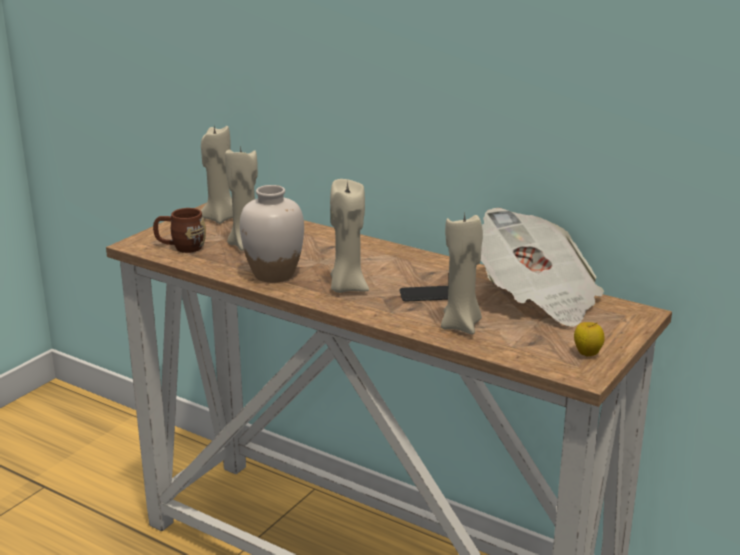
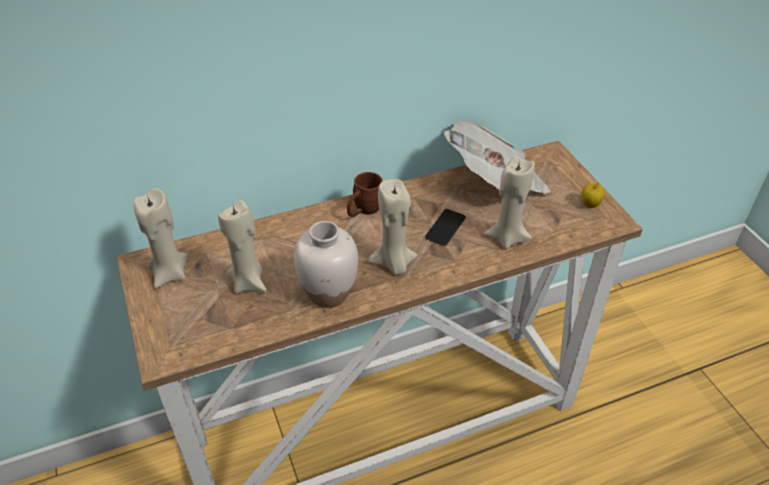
camera: 55 degrees left, 20 degrees up
brown mug [153,208,206,253] -> brown mug moved to [347,172,383,217]

